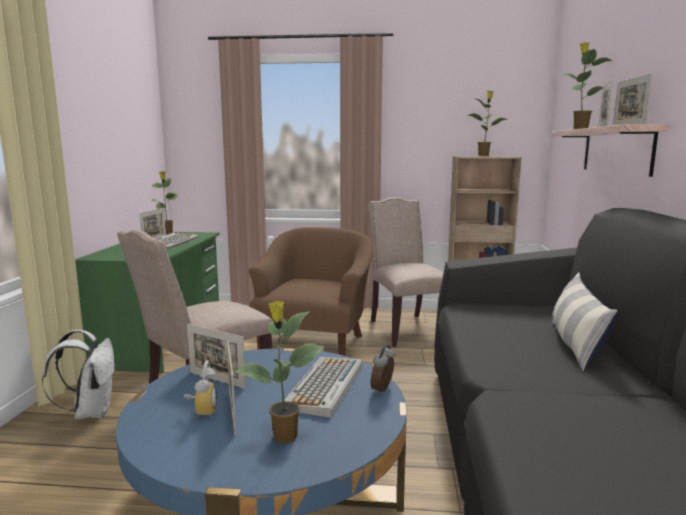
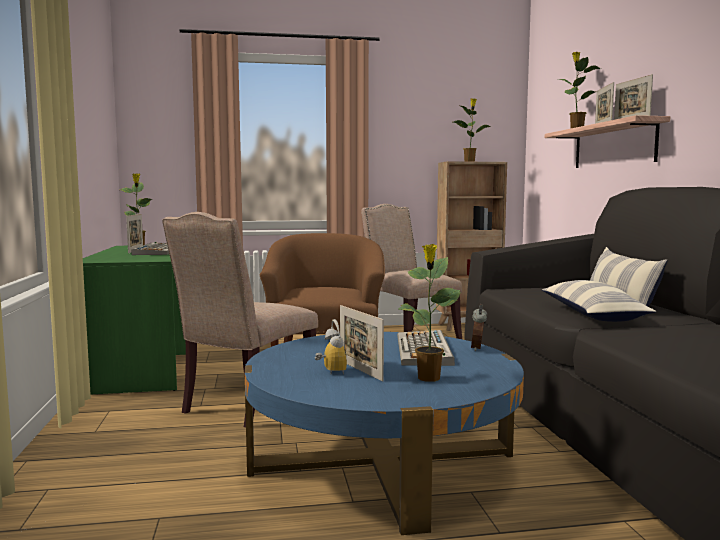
camera: 15 degrees left, 5 degrees down
white backpack [42,330,116,419] -> none
picture frame [187,324,246,389] -> none
none -> pillow [542,280,656,322]

